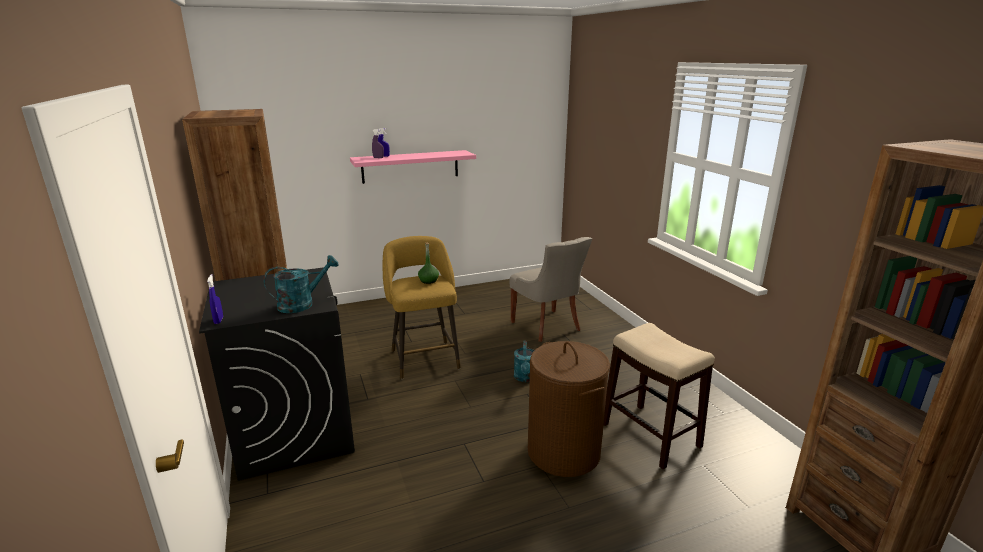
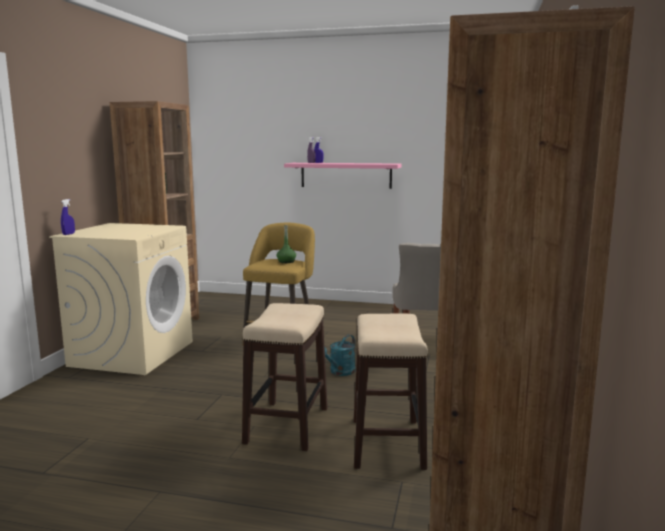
camera: 35 degrees right, 10 degrees down
black washing machine [199,267,355,481] -> beige washing machine [49,223,193,375]
turquoise watering can [263,255,339,313] -> none
brown laundry basket [528,341,610,477] -> stool [242,303,328,451]

